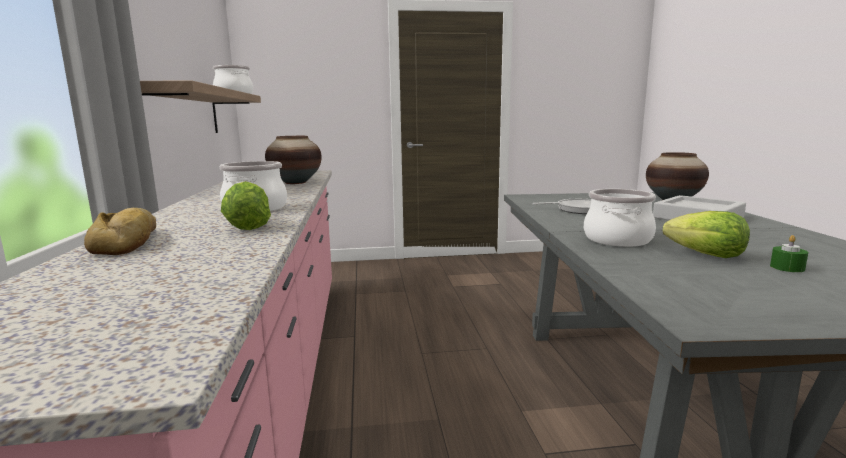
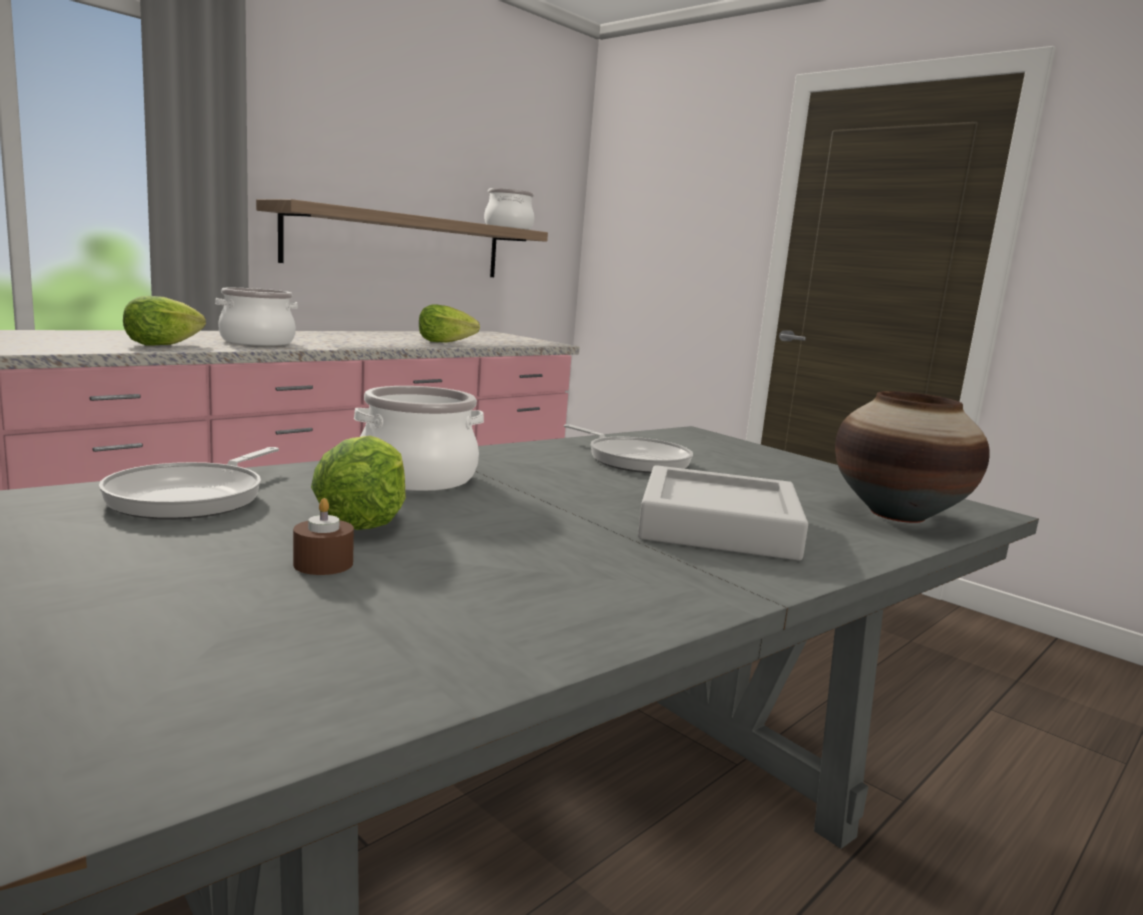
camera: 50 degrees right, 0 degrees up
bread [84,208,156,255] -> none
vase [265,136,322,184] -> lettuce [419,305,480,343]
green candle [770,235,808,272] -> brown candle [293,498,354,575]
none -> frying pan [99,447,279,519]

